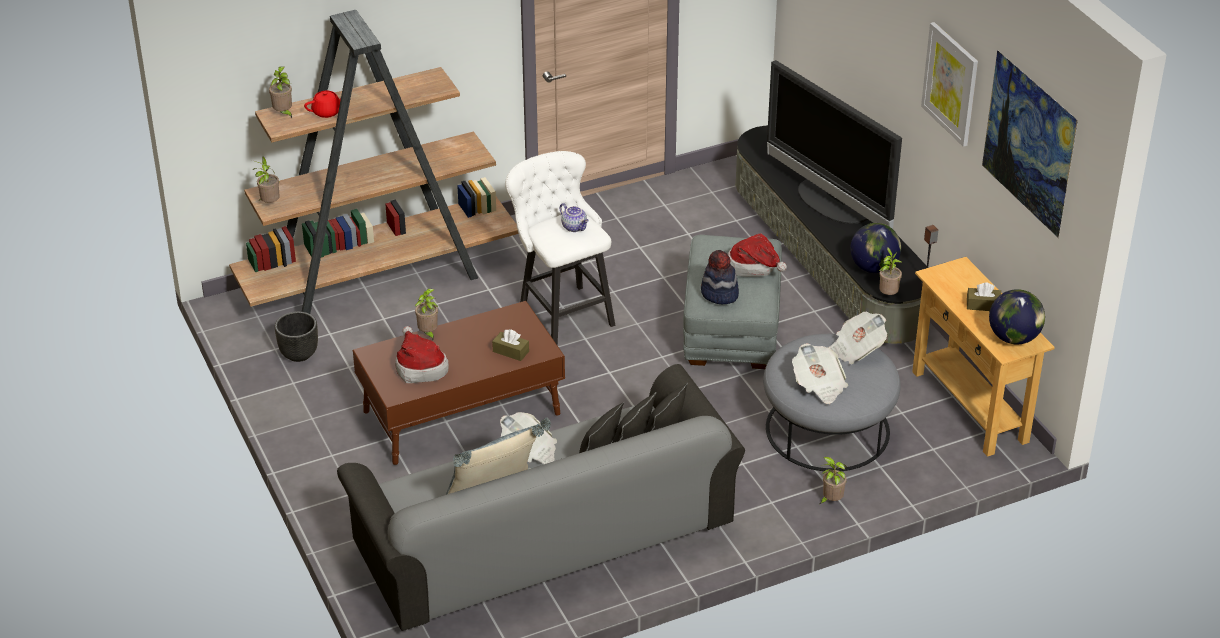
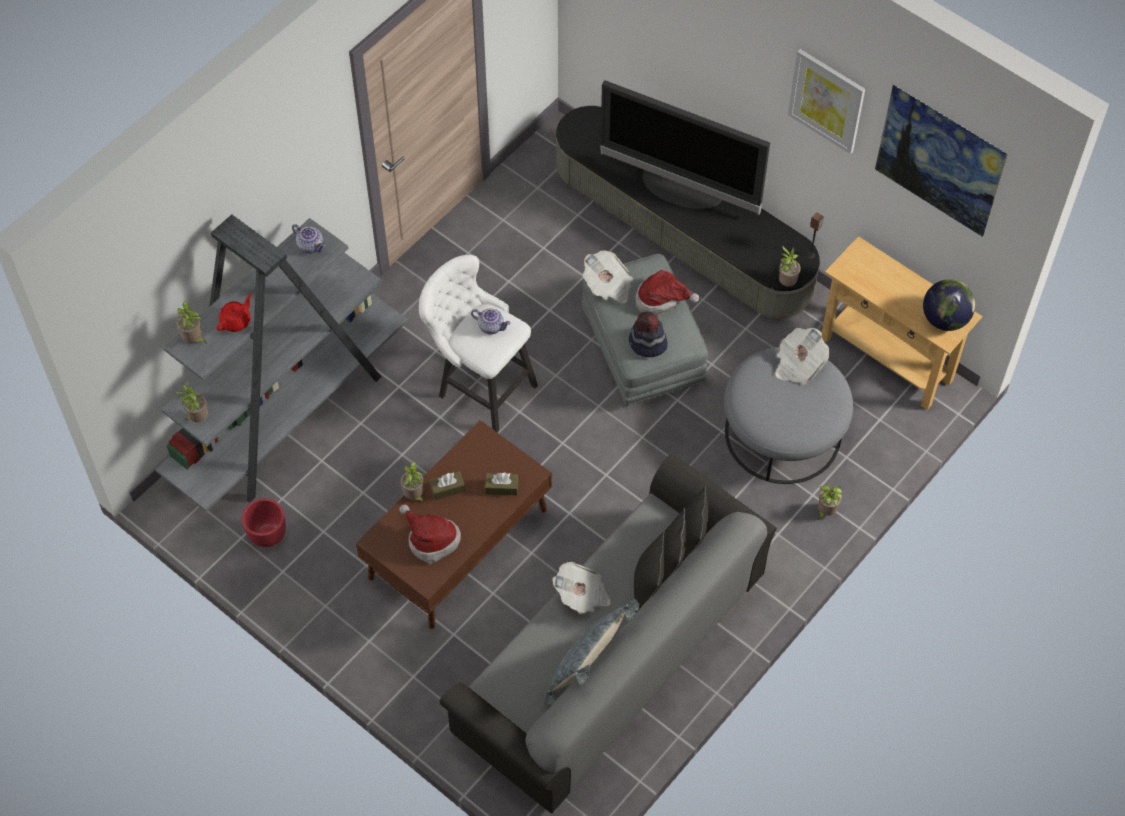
camera: 25 degrees left, 20 degrees up
brown bookcase [229,10,519,314] -> grey bookcase [155,214,408,512]
black planter [275,311,318,362] -> red planter [242,498,286,547]
newspaper [792,343,848,404] -> newspaper moved to [583,250,633,304]
globe [850,223,901,273] -> none
brown tissue box [967,282,1001,311] -> brown tissue box moved to [430,471,465,500]
none -> teapot [292,224,326,254]

